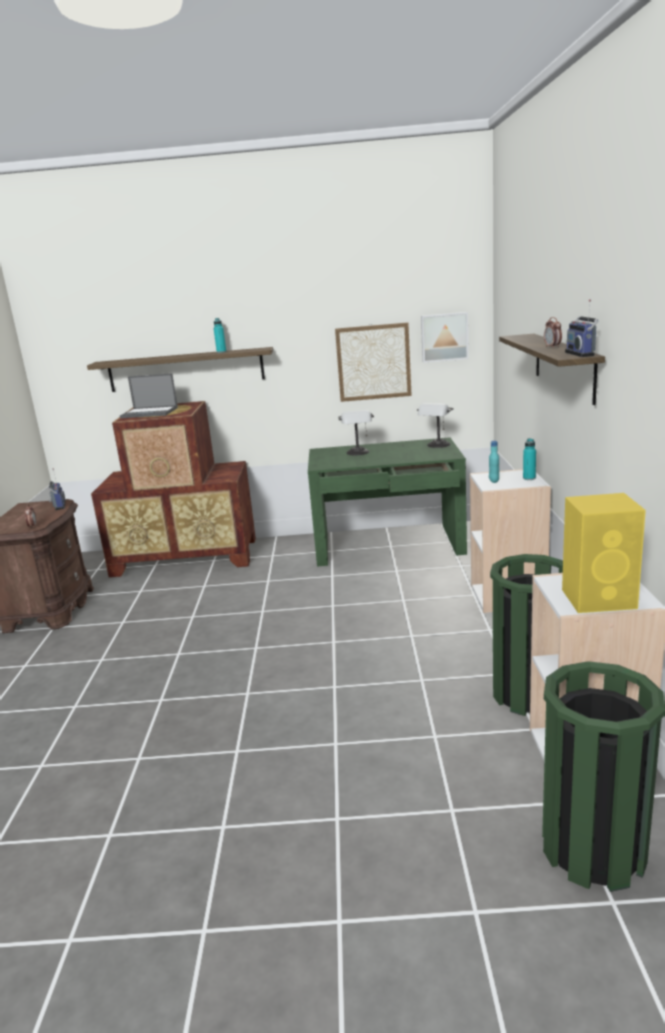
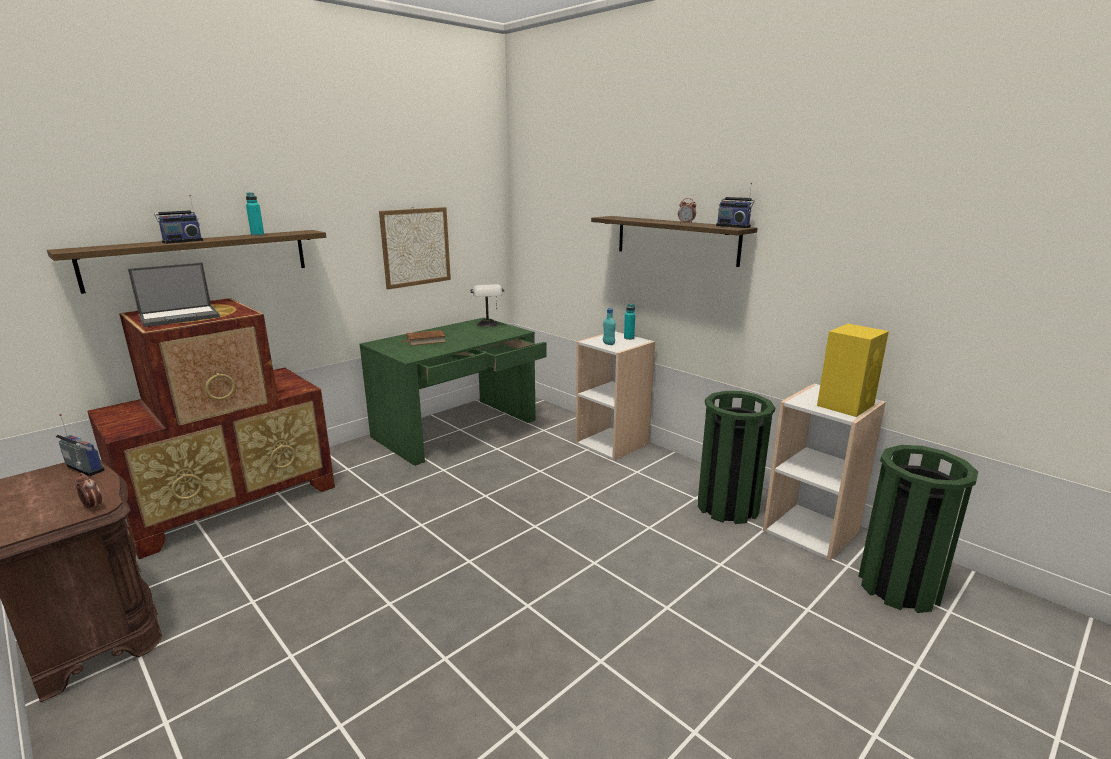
camera: 45 degrees left, 0 degrees up
table lamp [338,410,374,455] -> brown book [401,330,446,346]
picture [421,312,469,363] -> none
none -> radio [154,195,203,244]

